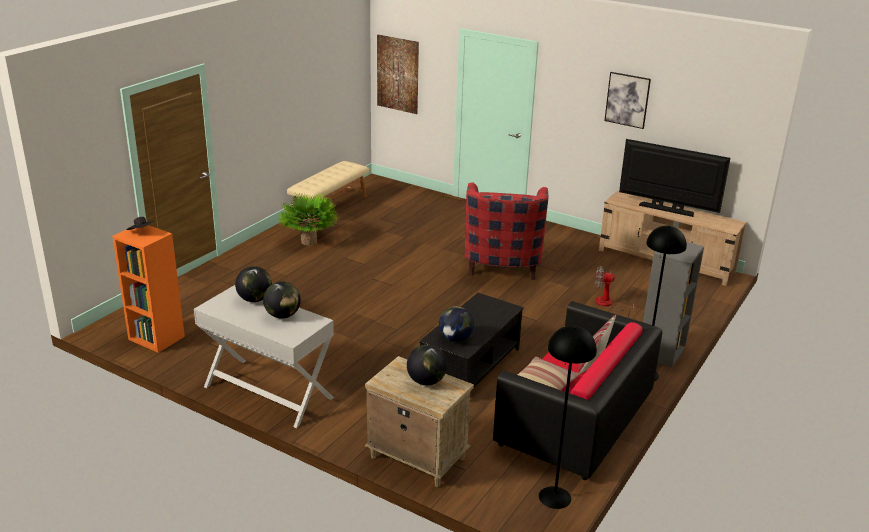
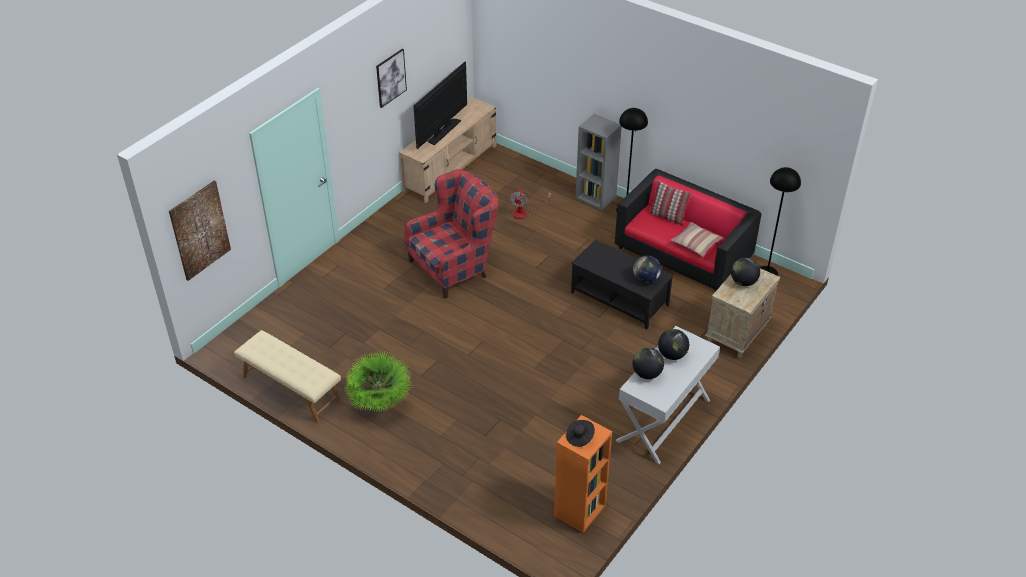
camera: 85 degrees left, 15 degrees up
red armchair [464,182,549,280] -> red armchair turned 45 degrees counterclockwise [404,169,499,299]

